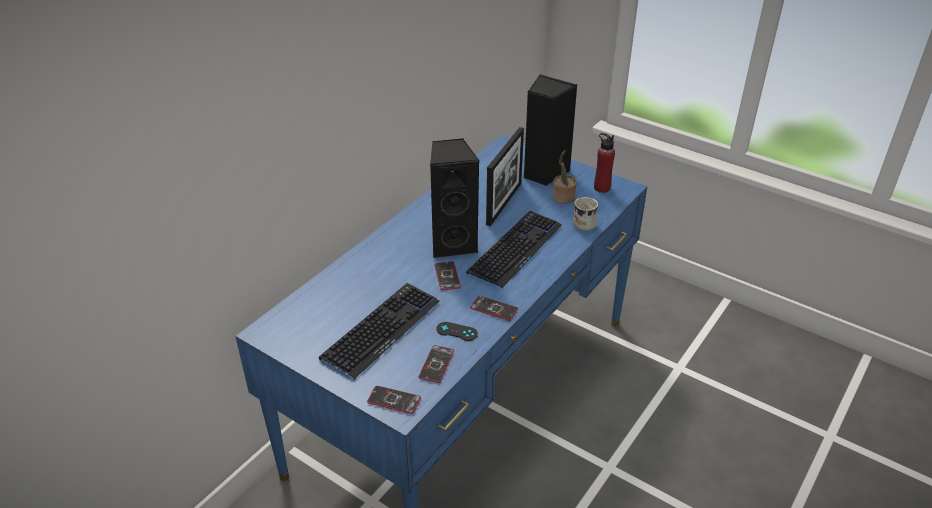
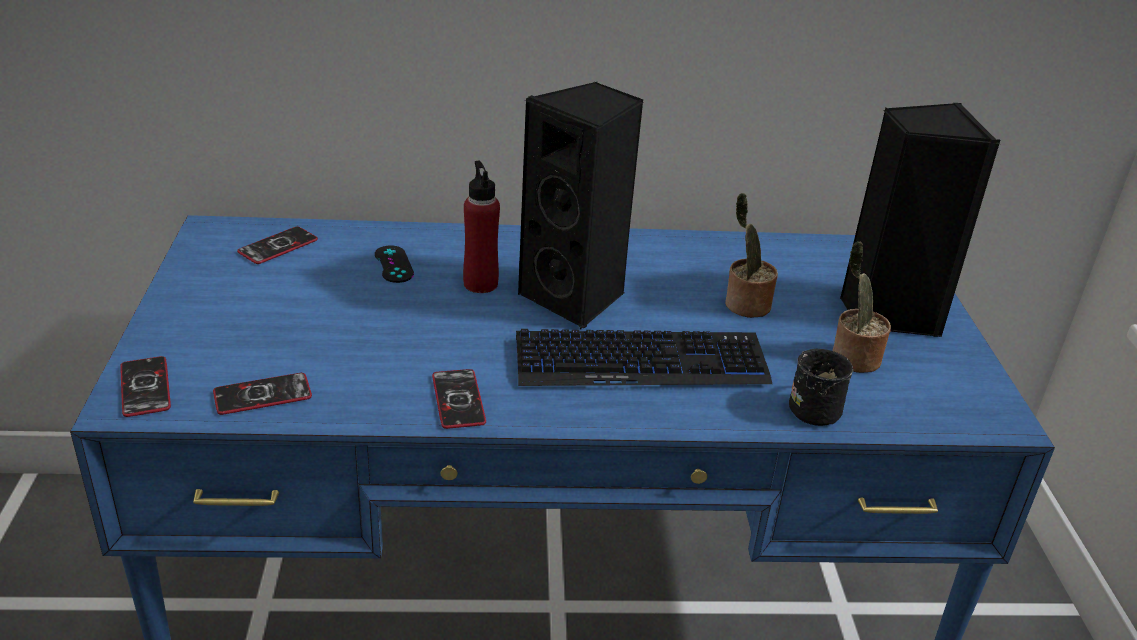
camera: 50 degrees right, 5 degrees down
keyboard [319,283,439,379] -> none
phone [434,261,461,290] -> phone moved to [237,226,318,264]
black game controller [436,322,478,341] -> black game controller moved to [375,245,414,283]
picture frame [486,127,524,226] -> potted plant [725,193,778,318]
white mug [573,197,598,231] -> black mug [789,349,853,426]
red bottle [594,133,615,193] -> red bottle moved to [463,161,500,293]

